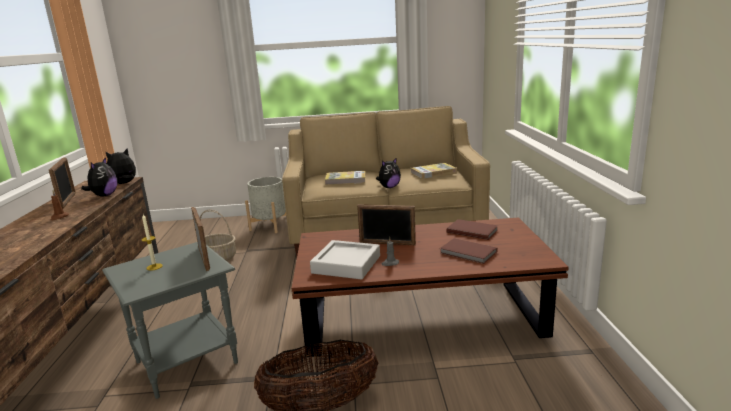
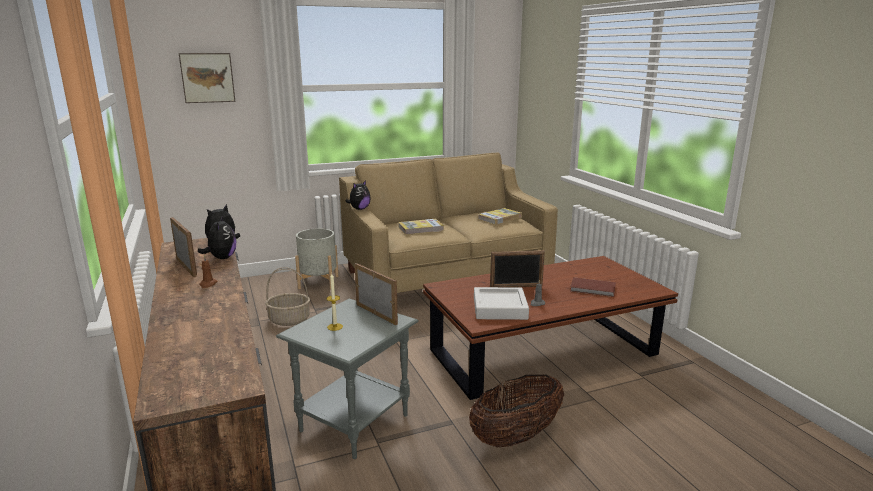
camera: 20 degrees left, 0 degrees up
plush toy [376,158,401,188] -> plush toy moved to [345,180,371,210]
brown book [446,219,498,240] -> none
none -> picture [179,53,236,103]

